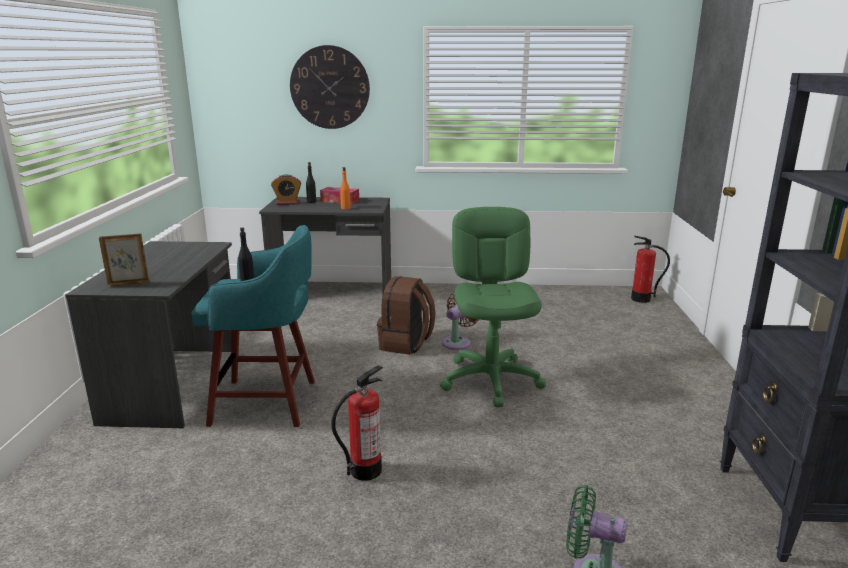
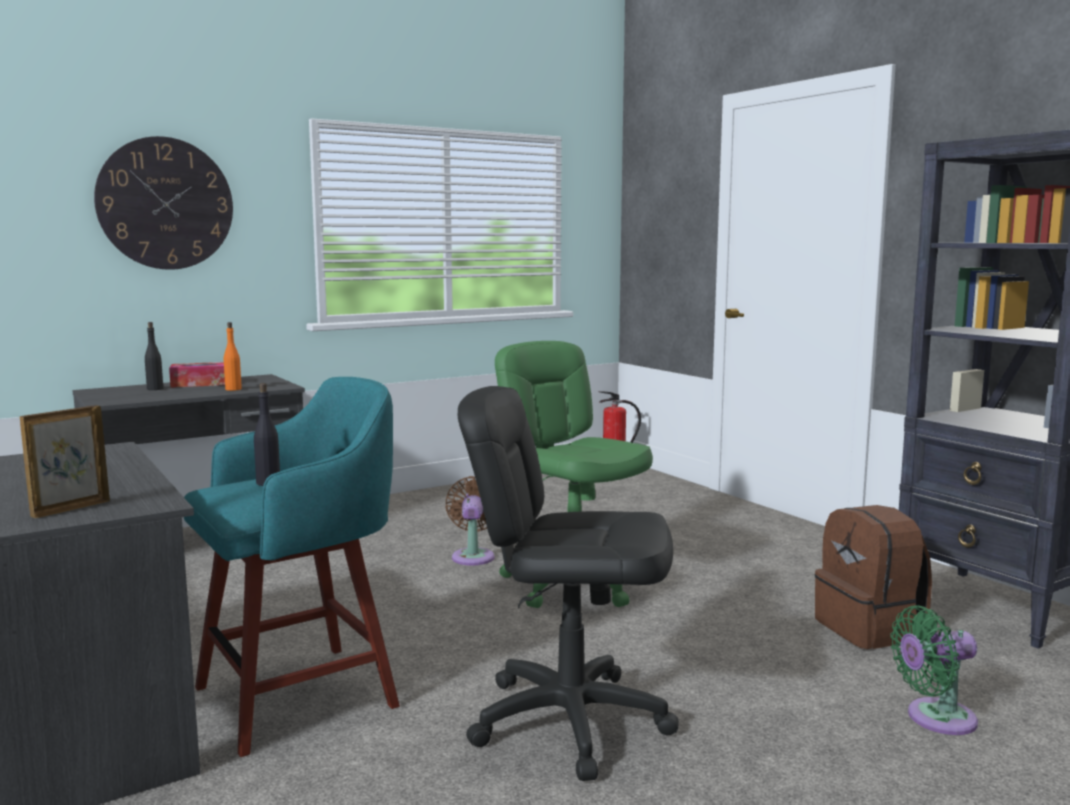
camera: 35 degrees left, 10 degrees down
alarm clock [271,174,301,205] -> none
fire extinguisher [331,365,383,481] -> black office chair [457,386,679,781]
brown backpack [377,276,436,355] -> brown backpack moved to [815,505,932,649]

